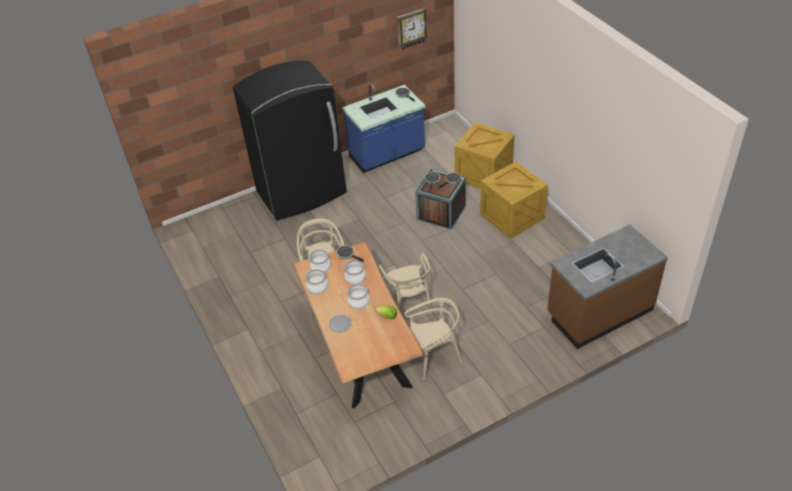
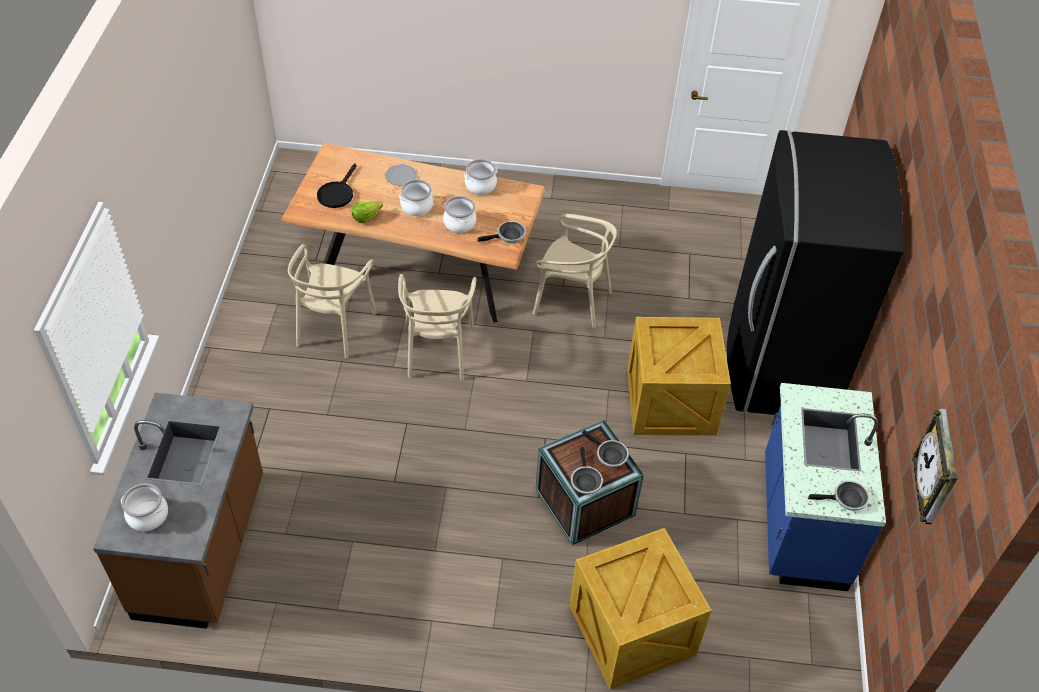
camera: 120 degrees right, 5 degrees up
cooking pot [309,250,331,272] -> cooking pot moved to [121,483,168,531]
beige chair [378,252,433,317] -> beige chair turned 105 degrees counterclockwise [398,274,477,380]
crate [480,162,548,239] -> crate moved to [627,317,731,436]
none -> black frying pan [317,164,356,208]

